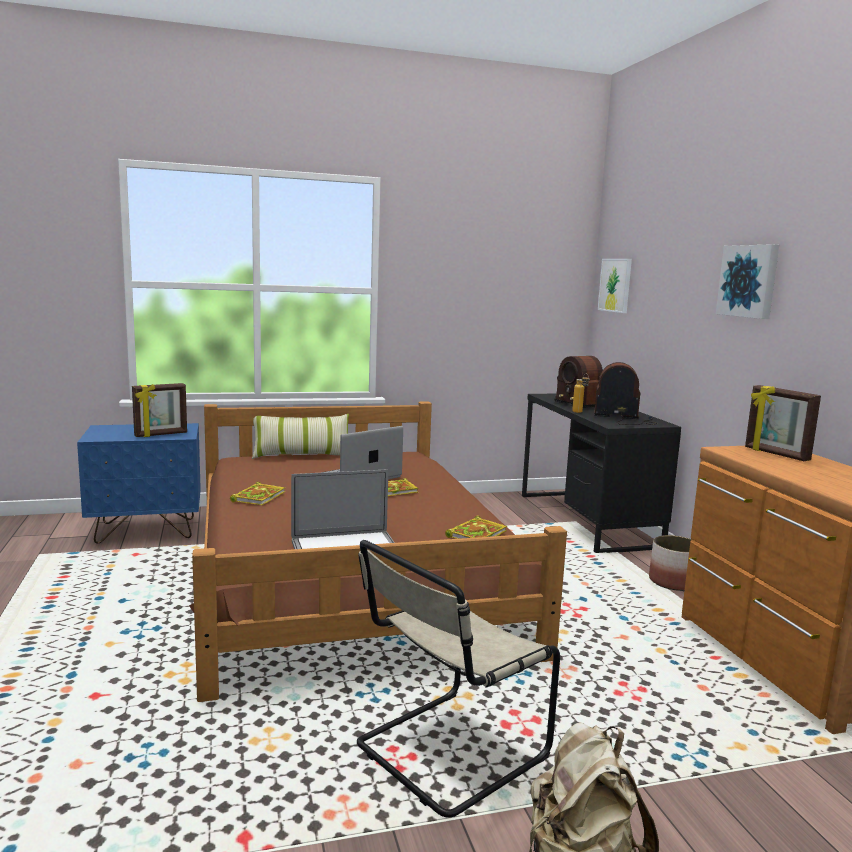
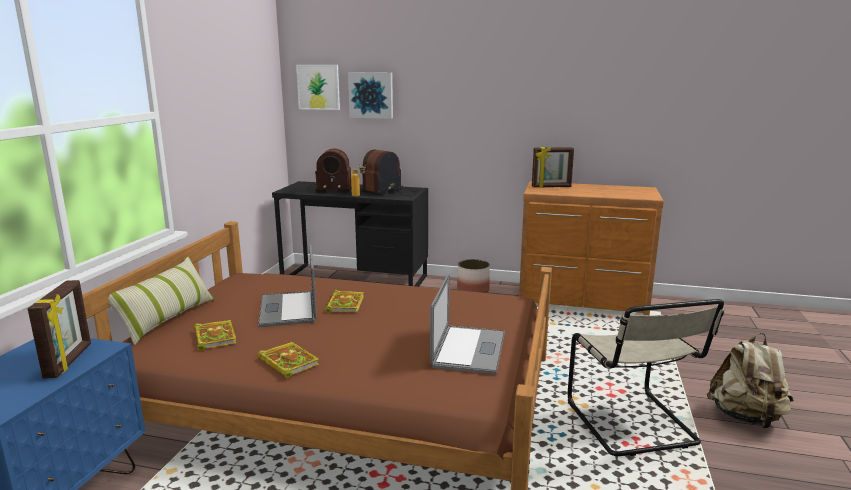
camera: 60 degrees left, 5 degrees up
book [445,516,507,539] -> book moved to [194,320,236,351]
picture [716,244,779,319] -> picture moved to [348,72,393,119]

